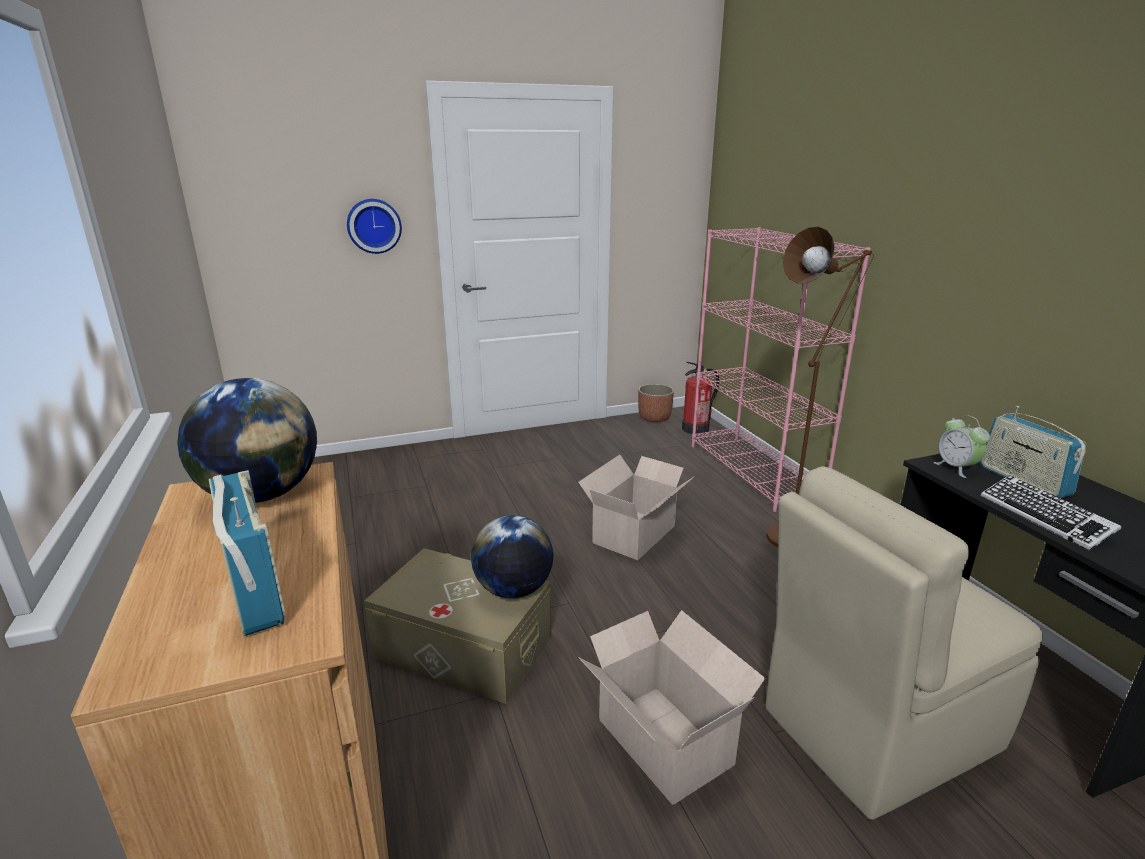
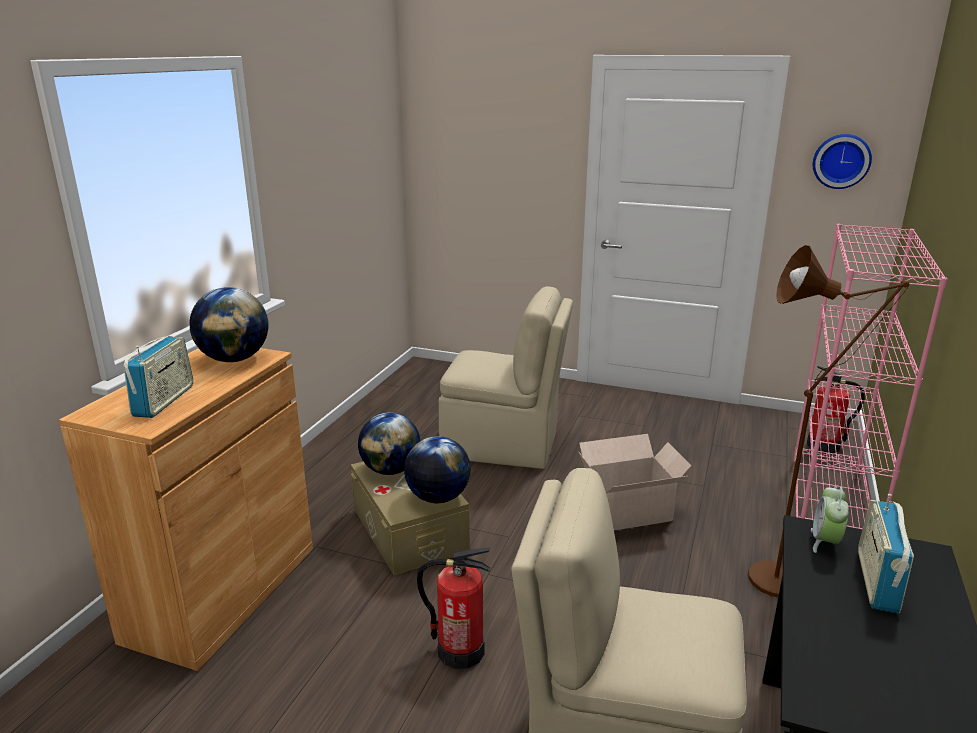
camera: 40 degrees right, 0 degrees up
wall clock [347,199,402,254] -> wall clock moved to [813,134,872,189]
cardboard box [578,610,765,805] -> fire extinguisher [417,548,490,669]
planter [638,384,674,423] -> none
keyboard [981,475,1121,551] -> none
none -> globe [358,412,420,475]
none -> beige chair [439,286,573,469]

